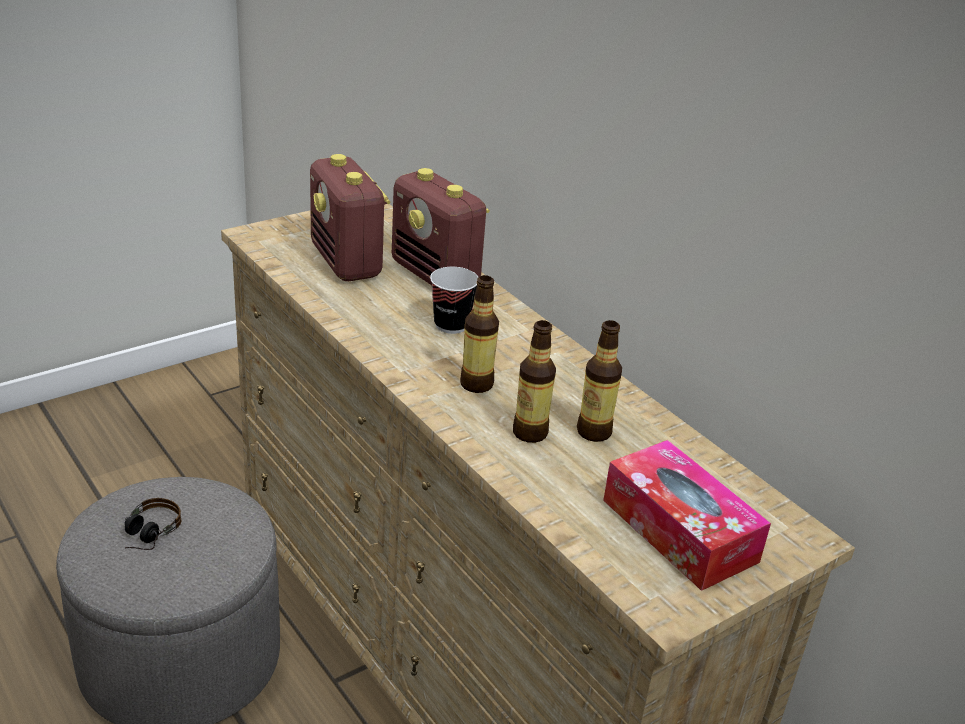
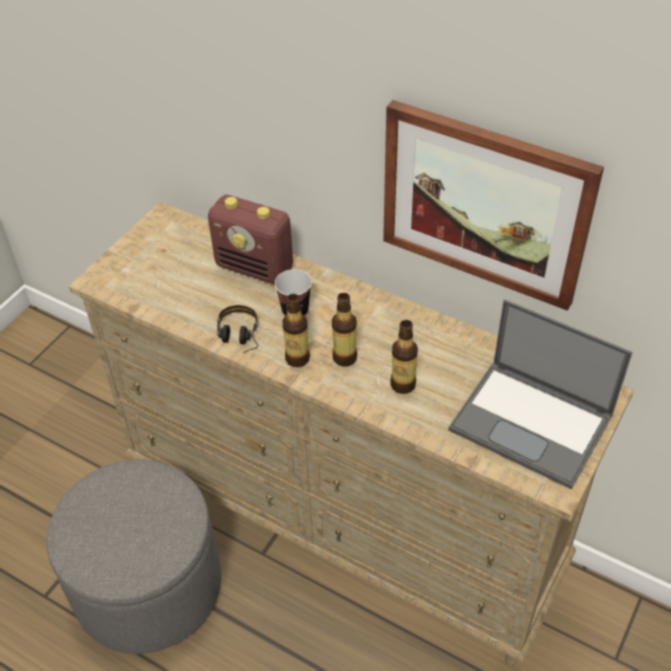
camera: 20 degrees left, 15 degrees up
headphones [125,498,181,550] -> headphones moved to [217,305,258,353]
radio [310,154,391,281] -> none
bottle [577,320,622,442] -> bottle moved to [282,294,310,367]
tissue box [603,440,771,591] -> laptop [448,299,633,489]
none -> picture [383,100,604,311]

